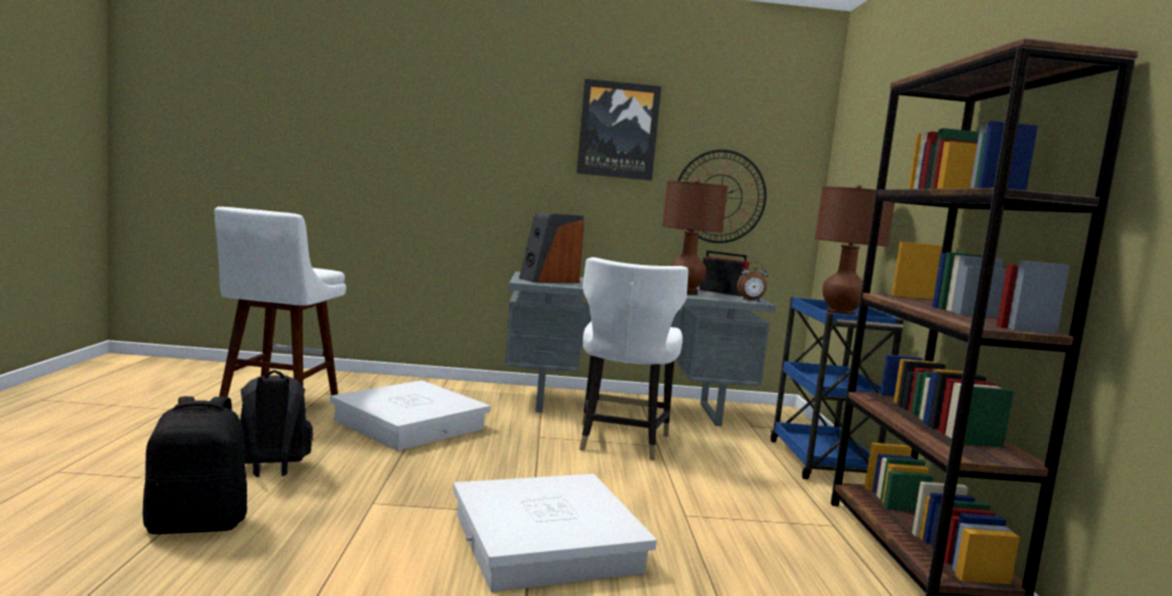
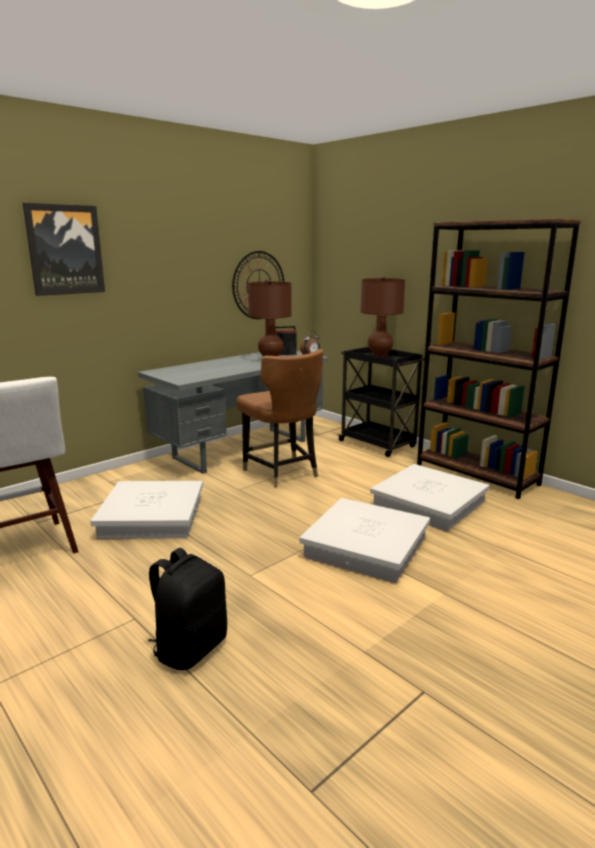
camera: 40 degrees left, 10 degrees up
black backpack [240,370,313,477] -> none
speaker [519,212,584,283] -> none
picture [577,79,661,180] -> picture moved to [23,203,105,296]
white chair [579,257,688,460] -> brown chair [236,349,323,488]
blue cart [770,297,904,479] -> black cart [337,347,425,457]
none -> white storage box [370,464,490,531]

